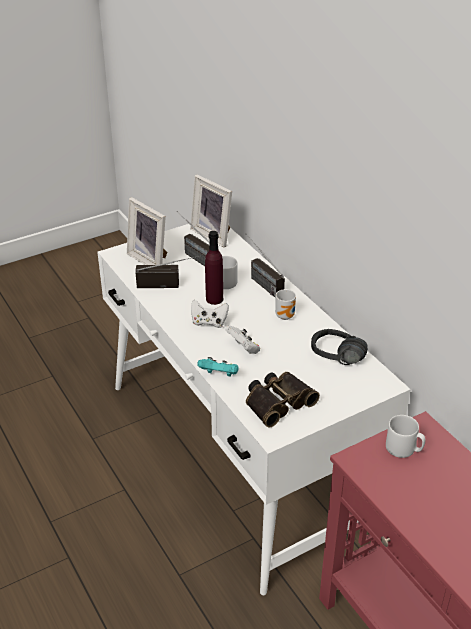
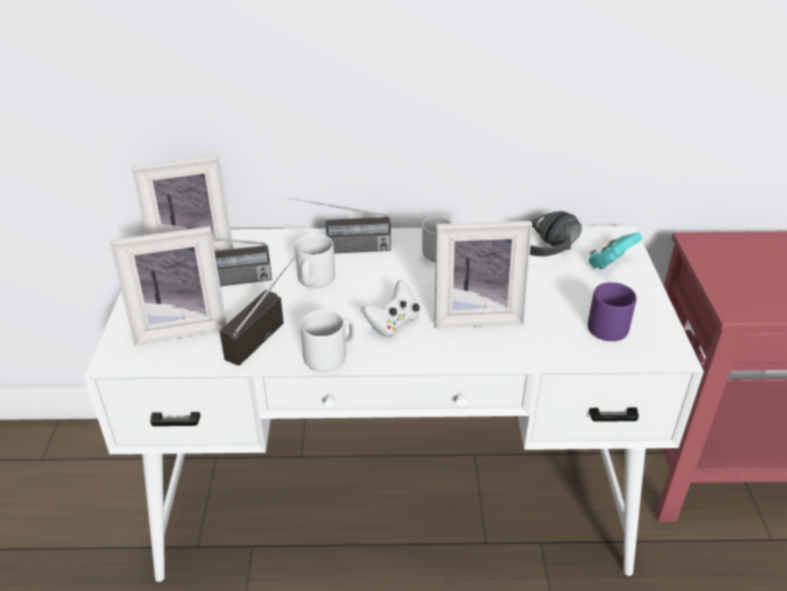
camera: 60 degrees left, 0 degrees up
turquoise game controller [197,357,239,377] -> turquoise game controller moved to [589,233,642,269]
purple bottle [205,231,223,305] -> none
white game controller [225,325,260,354] -> picture frame [434,221,532,328]
binoculars [246,372,320,428] -> purple mug [588,282,637,341]
grey mug [386,415,425,458] -> grey mug moved to [300,310,354,372]

